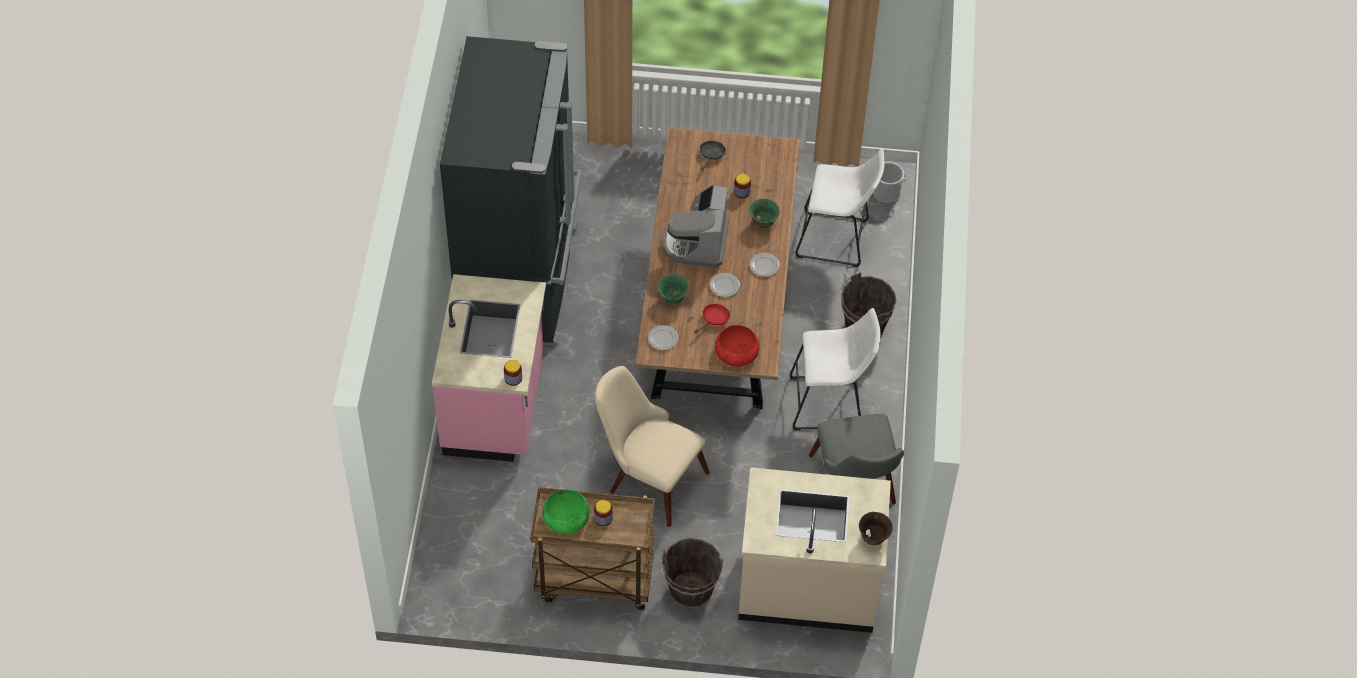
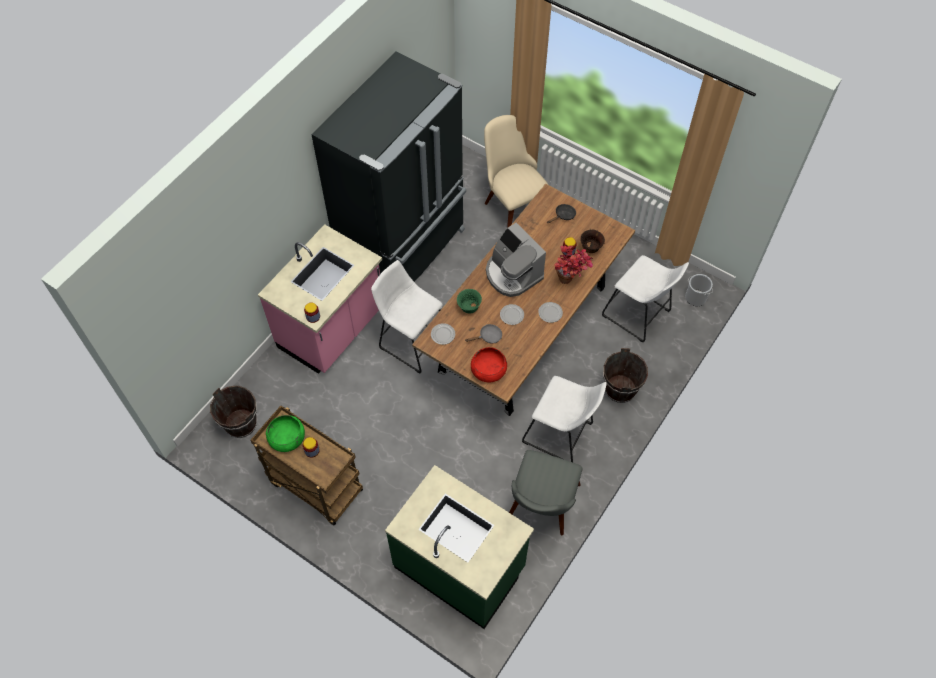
camera: 30 degrees right, 5 degrees up
beige chair [595,366,710,527] -> beige chair moved to [484,115,549,227]
brown bucket [661,538,724,609] -> brown bucket moved to [210,386,257,438]
coffee machine [663,185,729,268] -> coffee machine turned 75 degrees counterclockwise [486,223,546,297]
red frying pan [694,304,730,333] -> grey frying pan [466,324,502,343]
beige counter [738,467,891,633] -> green counter [385,465,534,629]
green bowl [749,199,780,228] -> potted plant [554,246,593,284]
brown bowl [859,512,893,545] -> brown bowl moved to [580,230,605,253]
none -> white stool [371,260,443,374]

